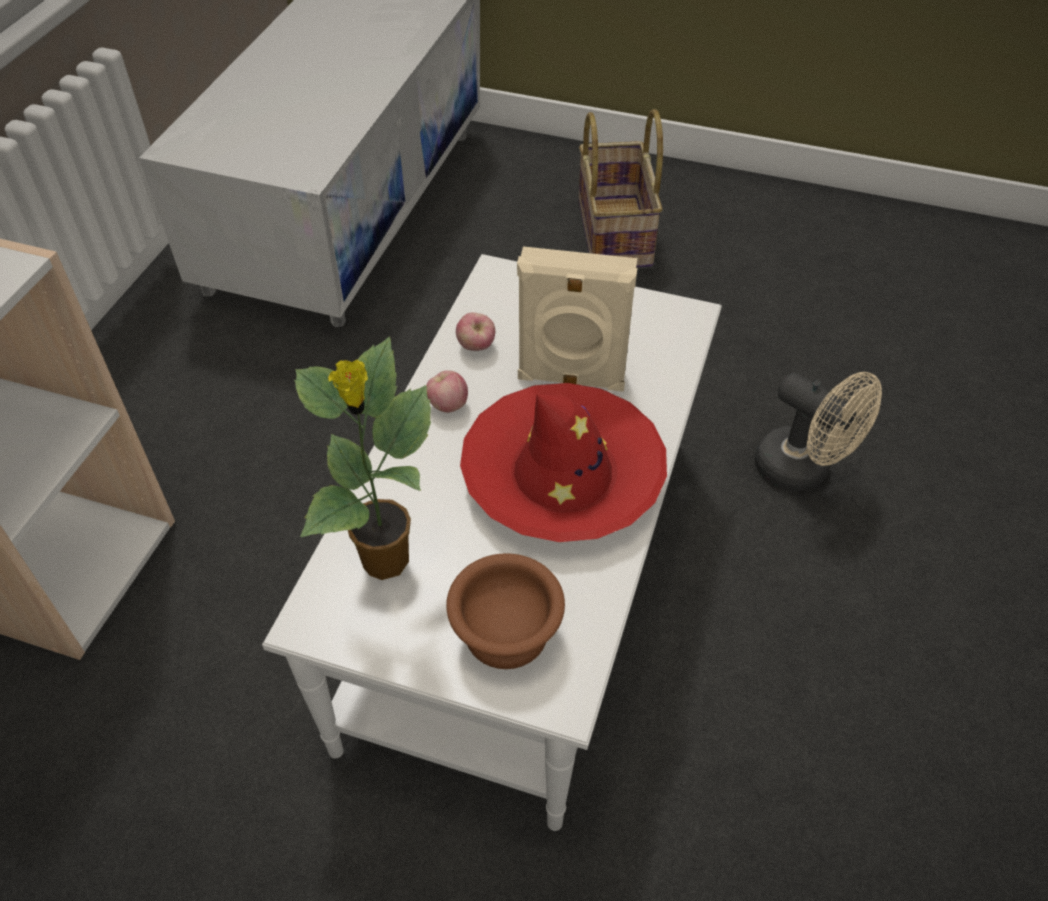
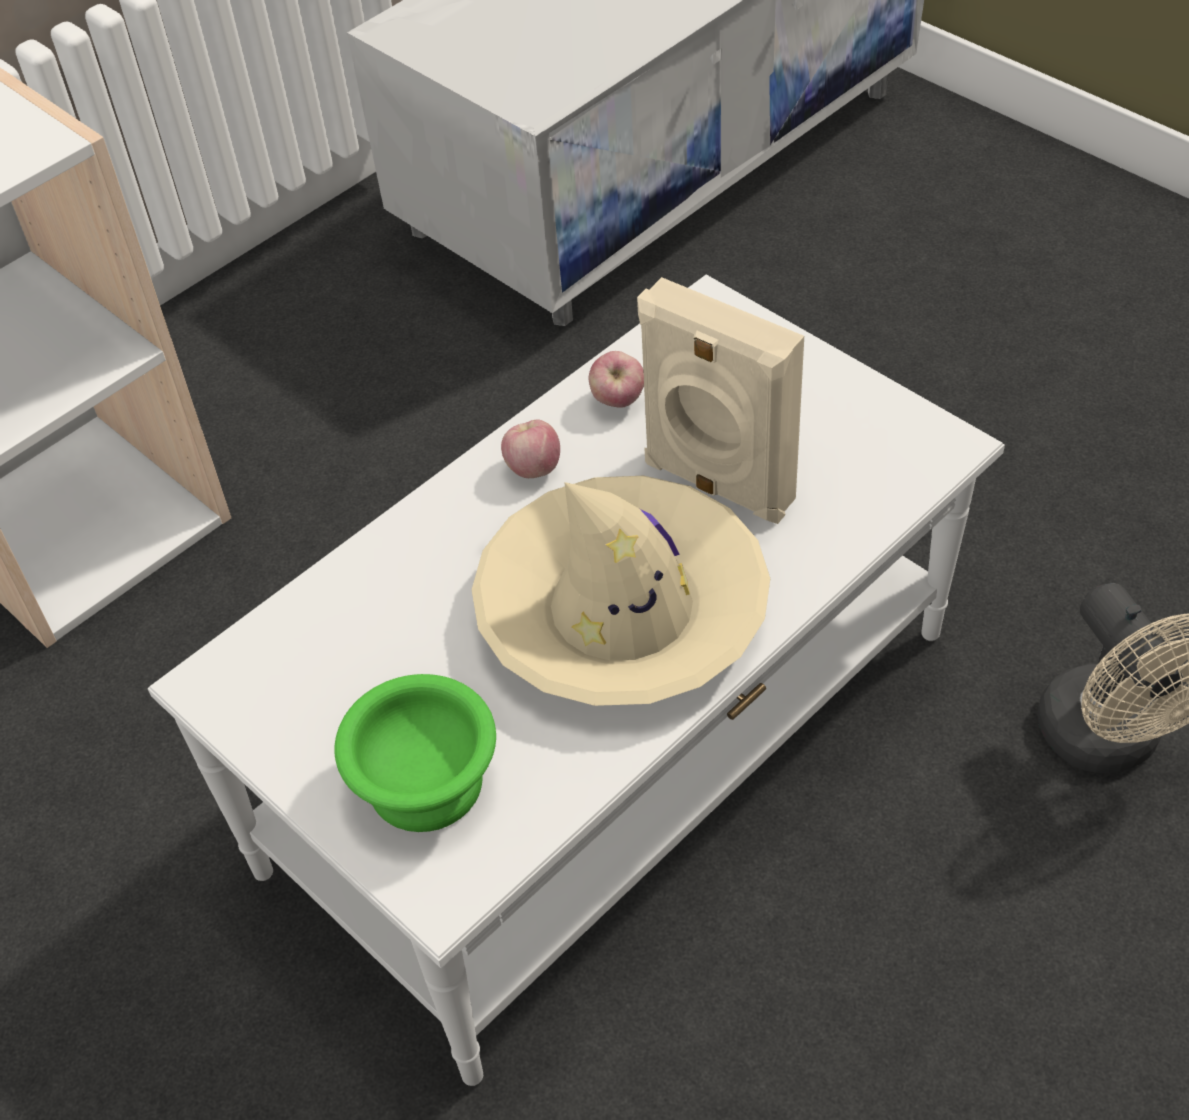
camera: 30 degrees right, 0 degrees up
potted plant [294,336,431,580] -> none
brown bowl [446,554,565,669] -> green bowl [334,674,496,832]
red hat [460,383,667,542] -> beige hat [471,476,770,706]
basket [579,109,663,267] -> none

